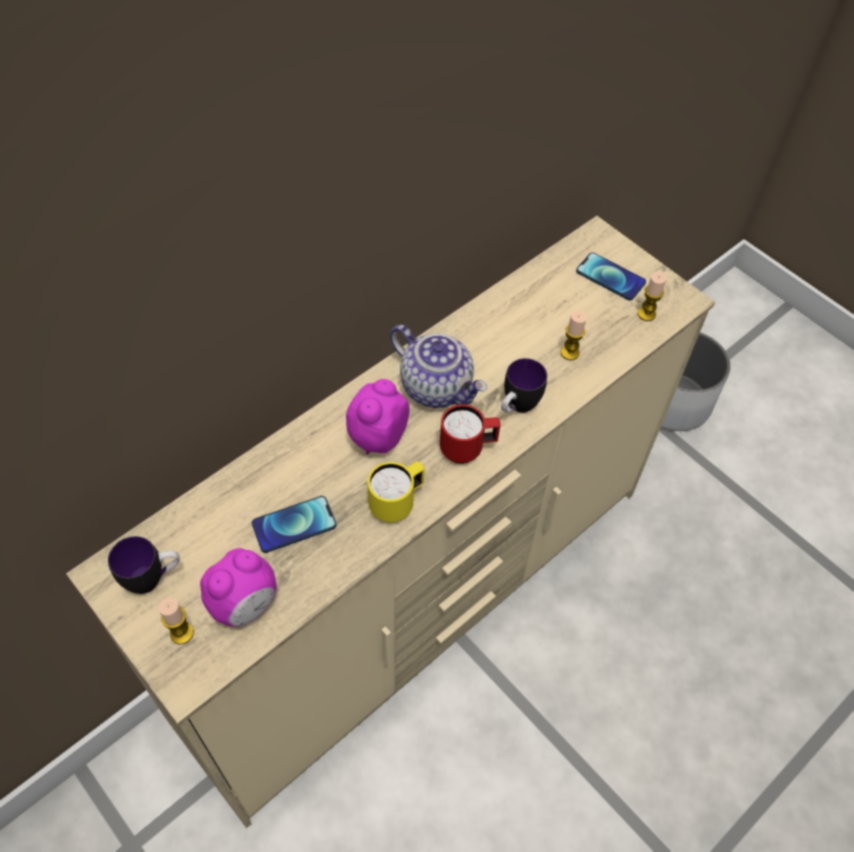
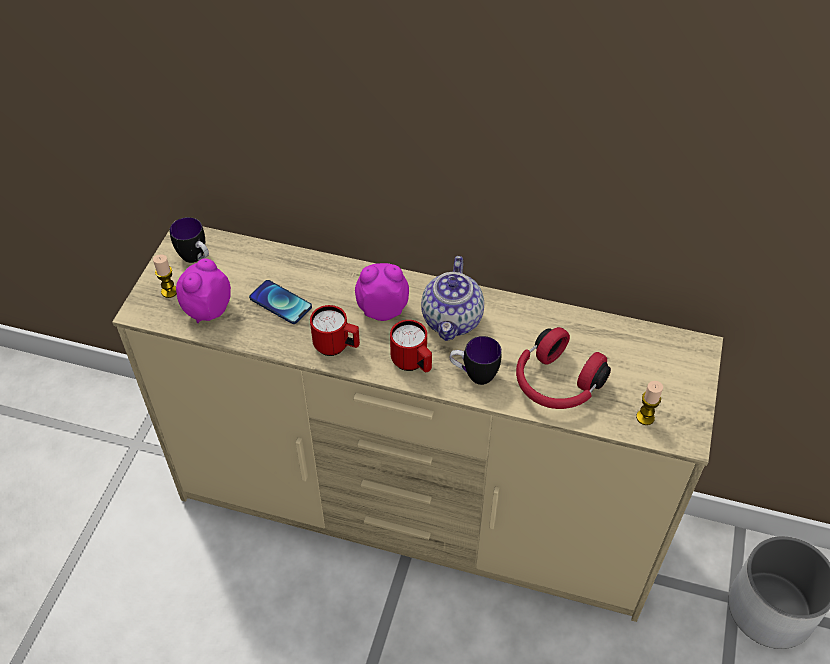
camera: 60 degrees right, 5 degrees down
alarm clock [200,548,276,627] -> alarm clock turned 105 degrees clockwise [176,259,231,323]
yellow mug [368,461,424,523] -> red mug [310,305,360,356]
candle [561,311,587,360] -> red headphones [516,327,611,409]
phone [576,252,646,300] -> none

